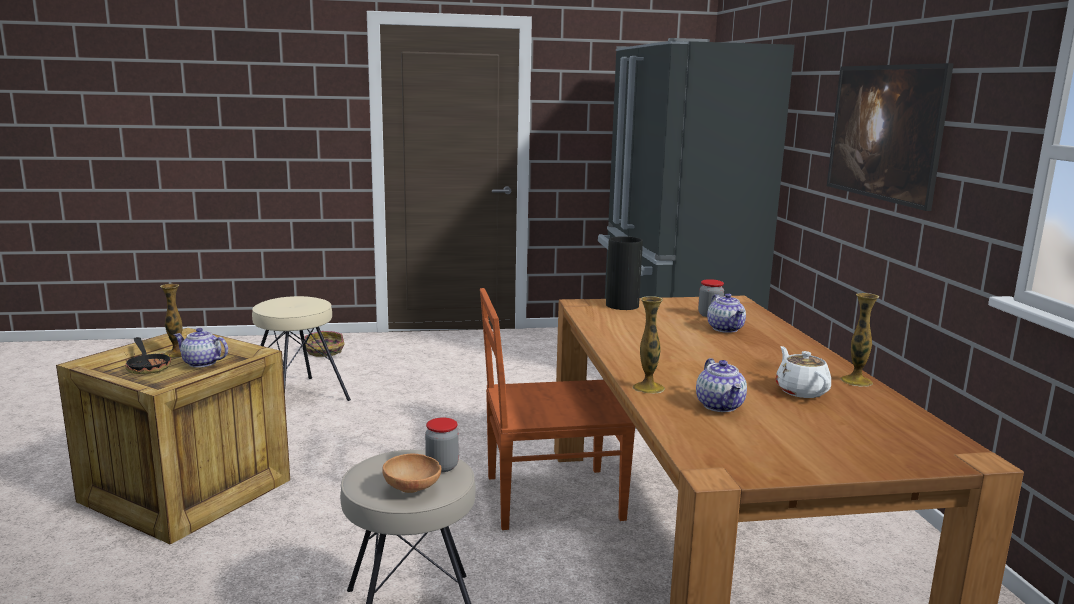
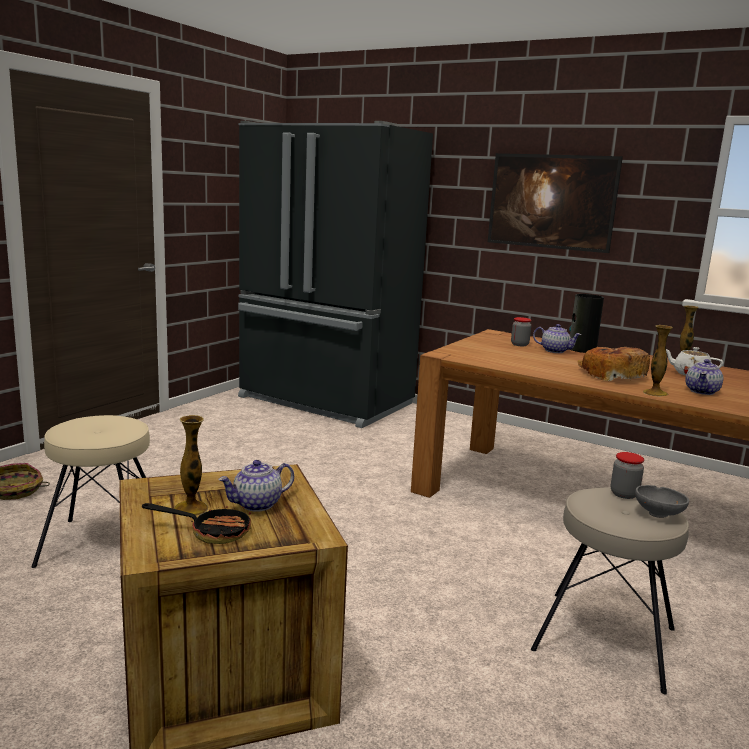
camera: 50 degrees left, 0 degrees up
brown bowl [382,454,441,493] -> grey bowl [635,485,689,518]
brown chair [480,288,635,530] -> none
vase [606,236,643,310] -> vase moved to [569,294,604,353]
teapot [696,358,747,412] -> teapot turned 90 degrees clockwise [685,359,723,395]
none -> bread [578,347,650,381]

